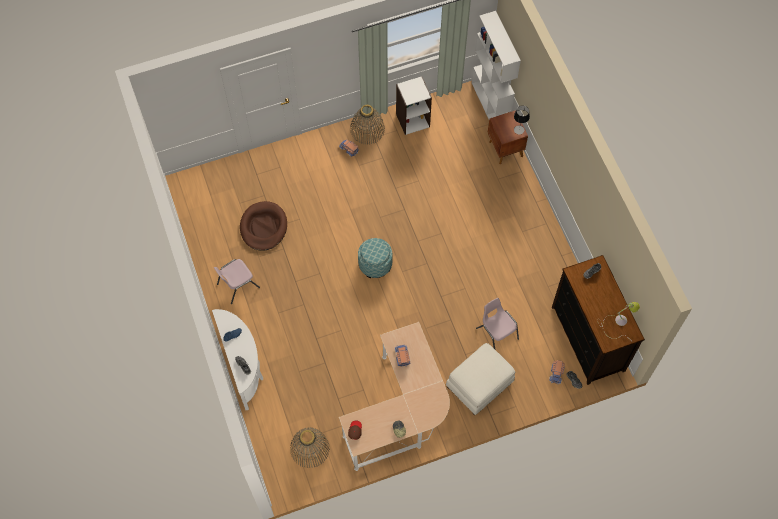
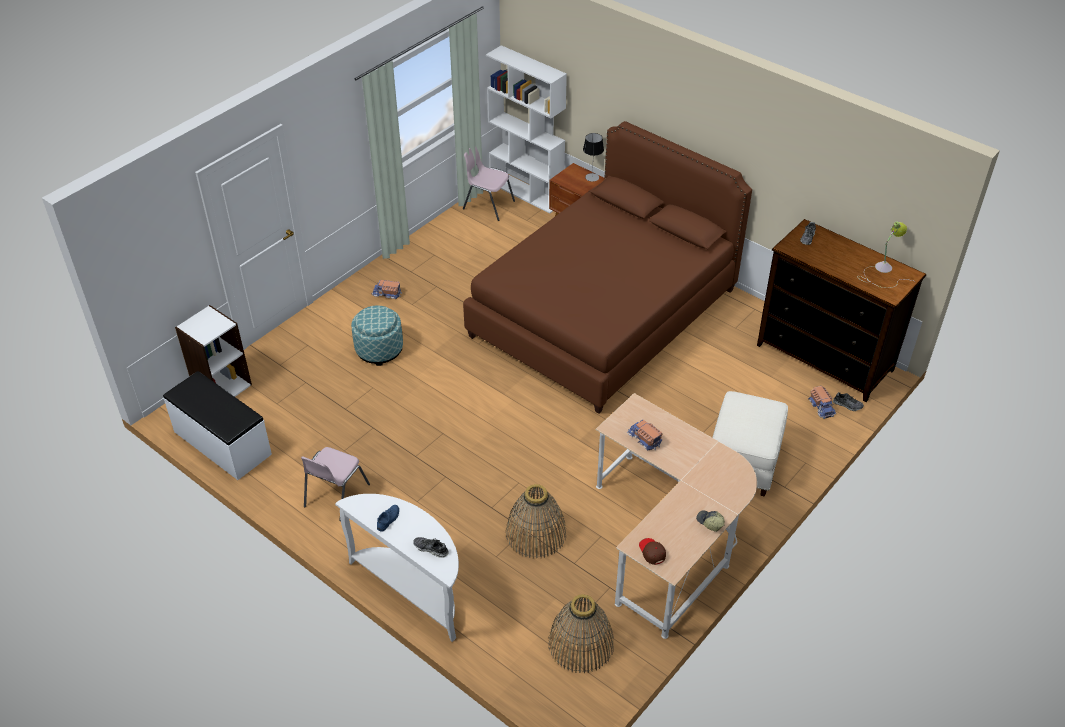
camera: 30 degrees left, 20 degrees down
brown dog bed [240,201,287,251] -> none
basket [350,105,385,145] -> basket moved to [506,484,566,559]
ottoman [358,238,393,278] -> ottoman moved to [351,305,403,366]
white bookcase [396,76,432,135] -> white bookcase moved to [175,305,252,397]
pink chair [476,298,519,349] -> pink chair moved to [463,146,515,221]
none -> white bench [163,371,272,480]
none -> brown bed [463,121,752,414]

